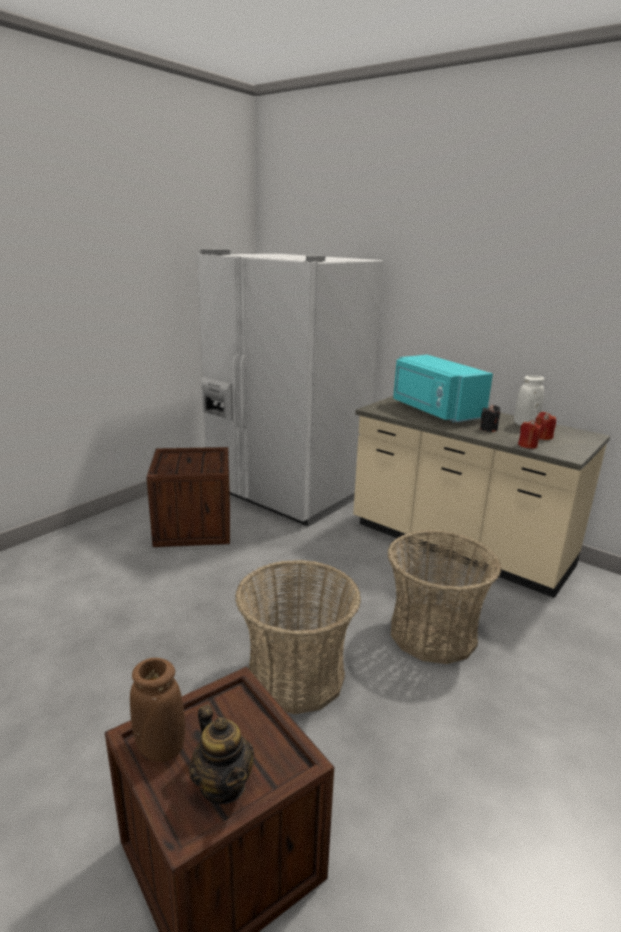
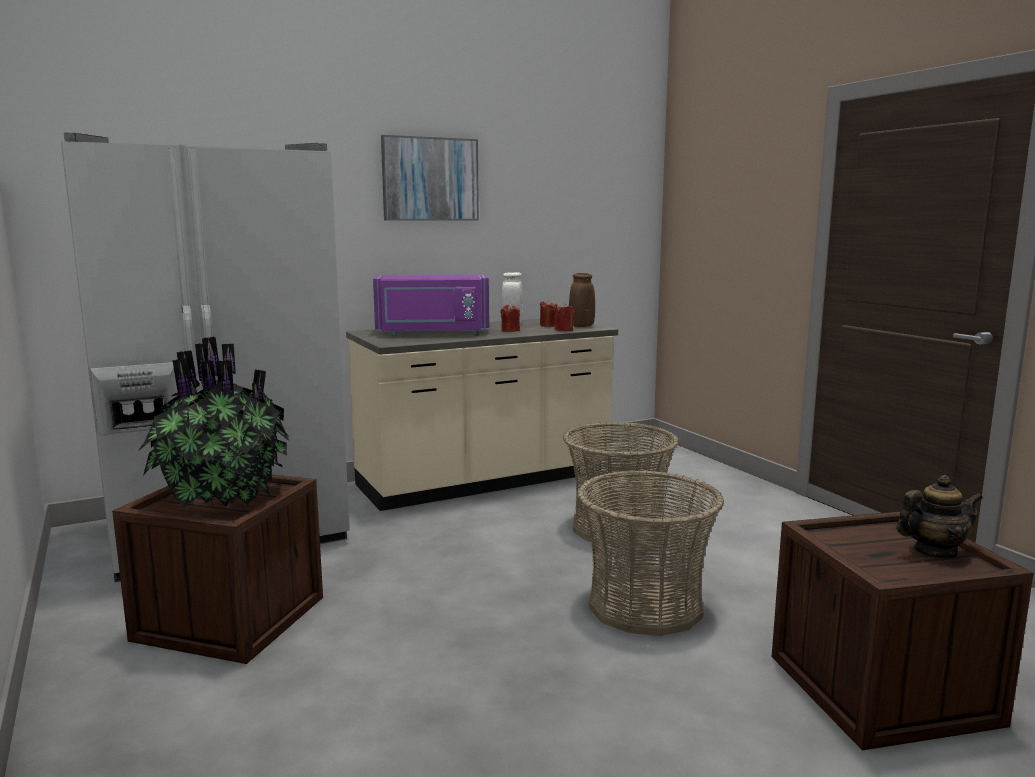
camera: 65 degrees left, 10 degrees down
brown vase [130,658,185,762] -> brown vase moved to [569,273,595,327]
turquoise microwave [393,355,493,423] -> purple microwave [373,275,489,335]
black candle [480,405,500,432] -> red candle [500,304,520,332]
none -> potted plant [138,337,290,508]
none -> picture [381,135,479,221]

